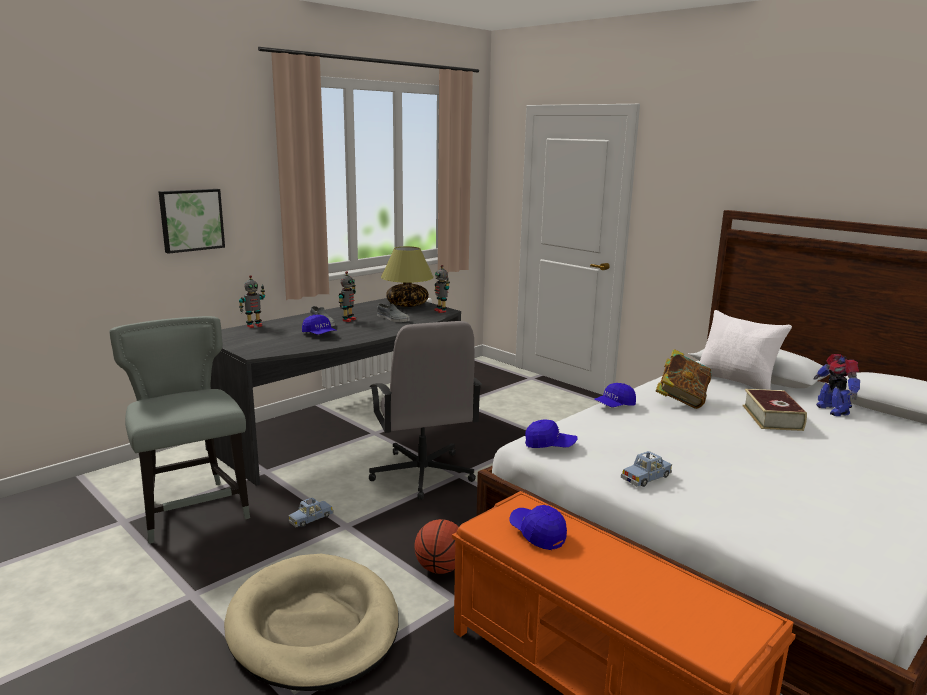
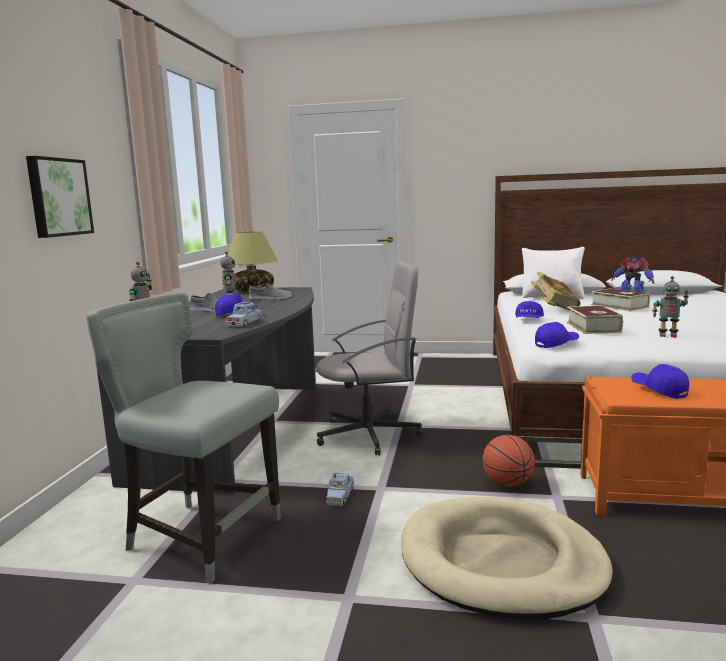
camera: 35 degrees left, 5 degrees down
grey office chair [369,321,482,500] -> grey office chair turned 45 degrees counterclockwise [316,261,423,456]
toy robot [434,265,450,313] -> toy robot moved to [652,276,689,337]
blue cap [510,505,567,550] -> blue cap turned 45 degrees clockwise [631,364,689,399]
blue toy car [621,451,672,487] -> blue toy car moved to [225,302,262,327]
none -> book [566,306,623,334]

